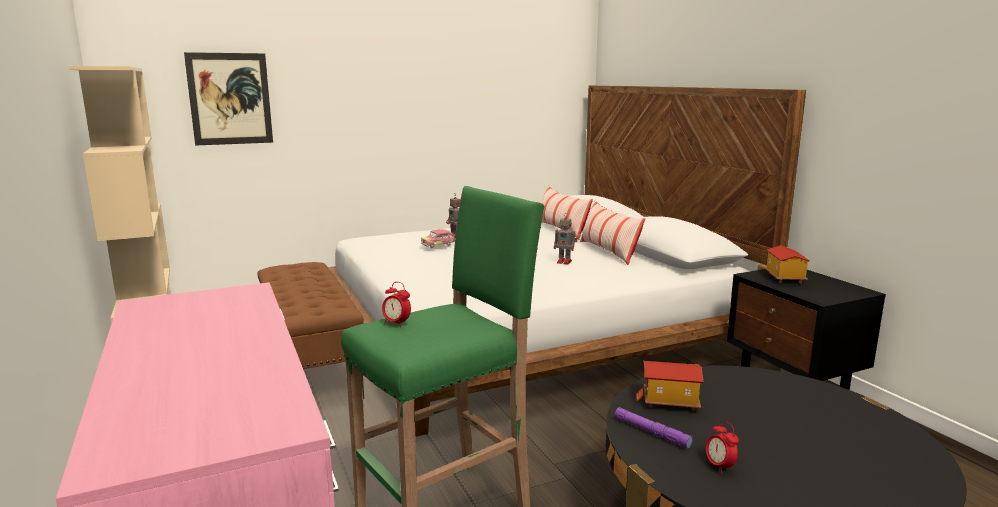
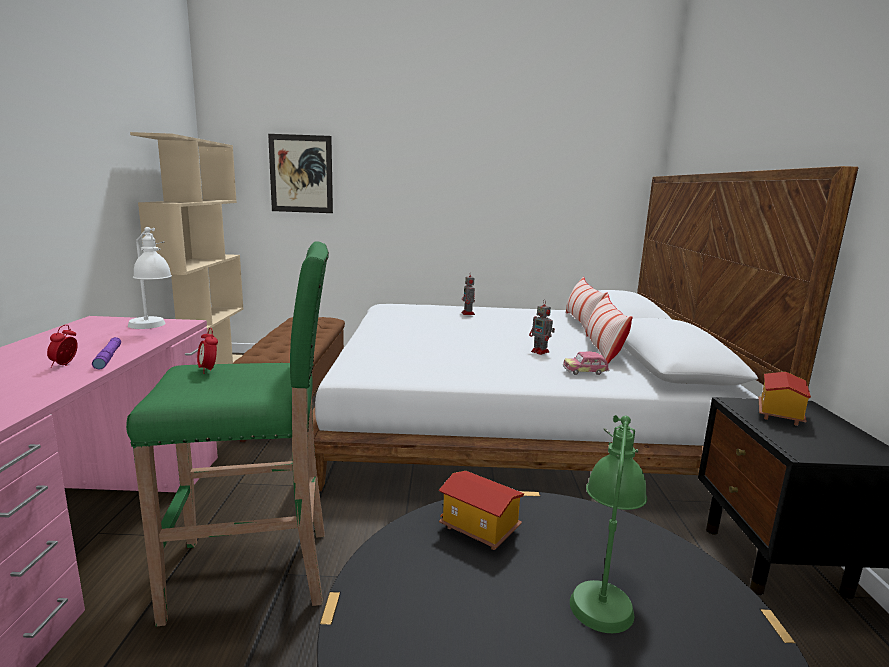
camera: 25 degrees right, 0 degrees up
toy car [421,229,455,248] -> toy car moved to [563,351,609,375]
purple flashlight [615,407,693,449] -> purple flashlight moved to [92,337,121,369]
alarm clock [706,421,739,474] -> alarm clock moved to [47,325,78,368]
none -> white table lamp [128,227,172,329]
none -> green table lamp [570,415,647,633]

